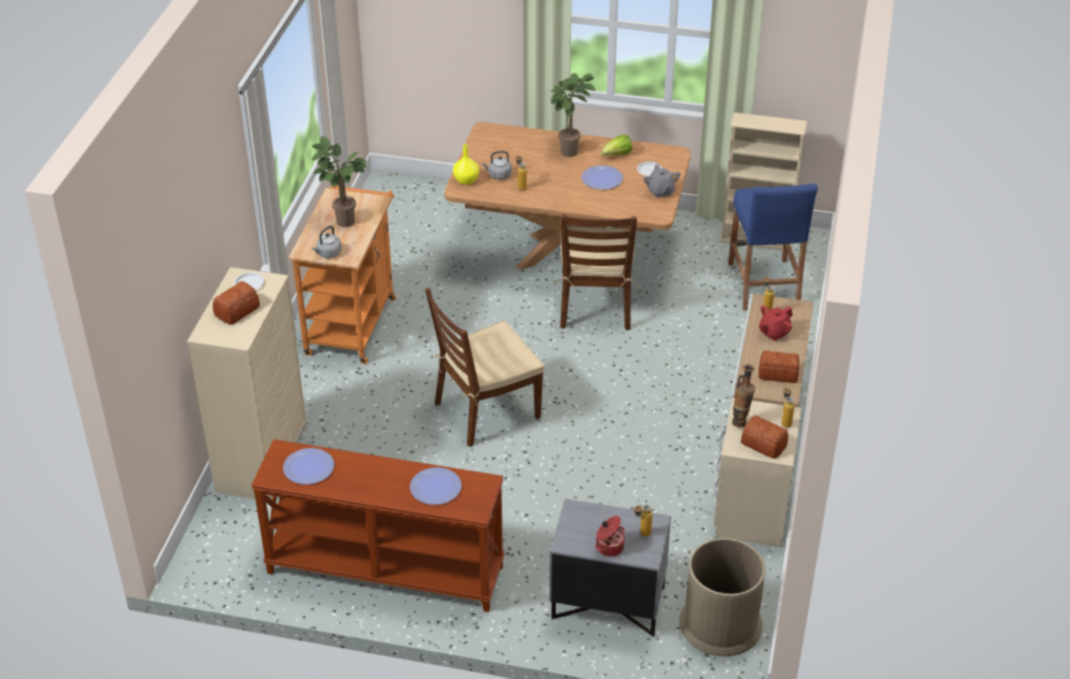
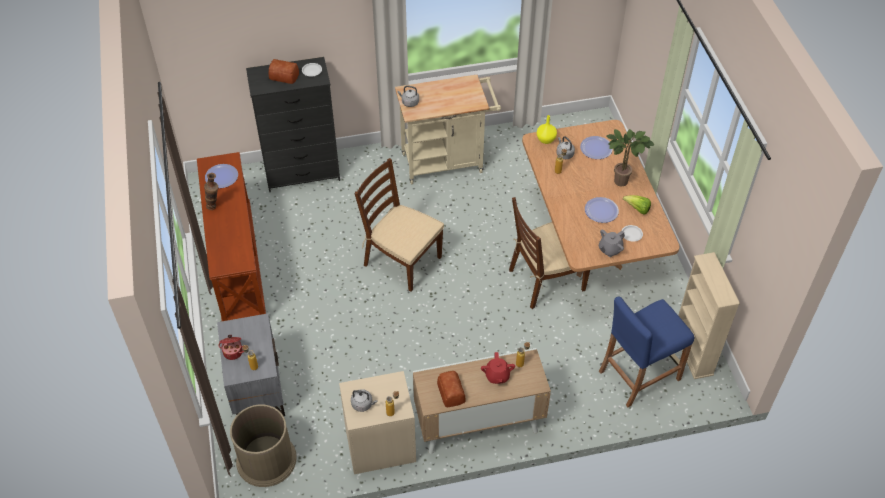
camera: 65 degrees right, 10 degrees up
beige dresser [187,267,307,499] -> black dresser [246,57,340,192]
orange cart [288,185,396,364] -> beige cart [395,75,501,185]
potted plant [312,136,367,227] -> none
plate [410,467,462,505] -> plate moved to [580,136,613,159]
vase [732,364,755,427] -> vase moved to [204,173,218,210]
bread [741,415,788,458] -> grey kettle [351,389,377,412]
red teapot [759,306,793,341] -> red teapot turned 120 degrees counterclockwise [481,352,515,384]

